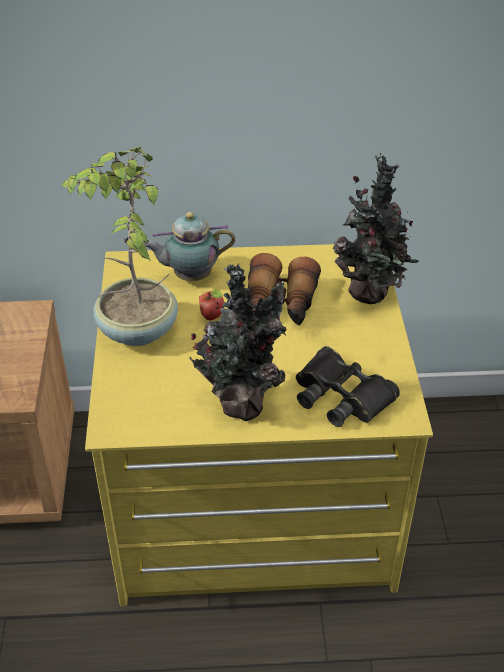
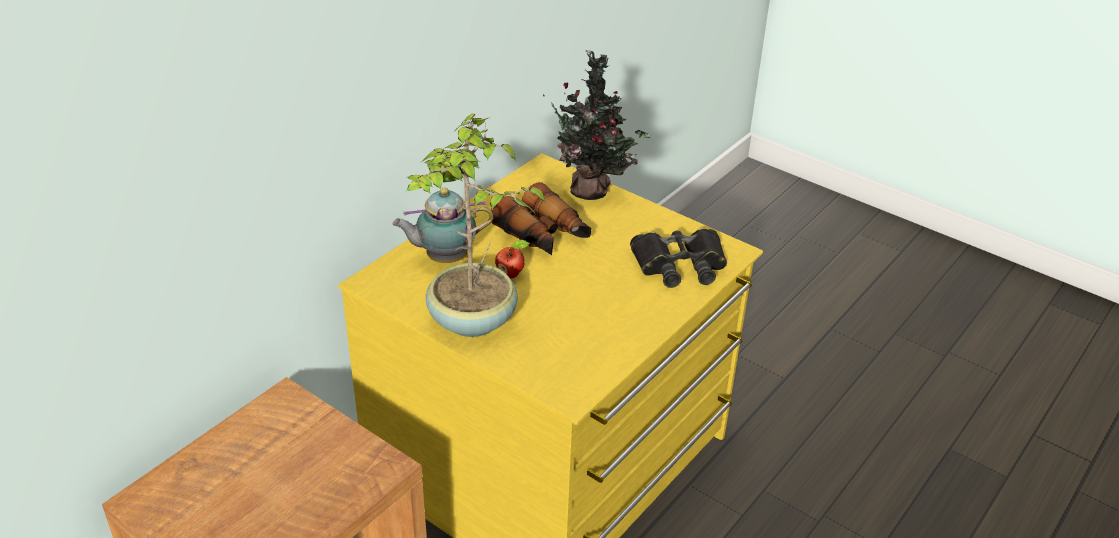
camera: 50 degrees left, 5 degrees down
teapot [143,212,235,281] -> teapot turned 45 degrees clockwise [393,188,494,263]
potted plant [189,264,286,421] -> none

